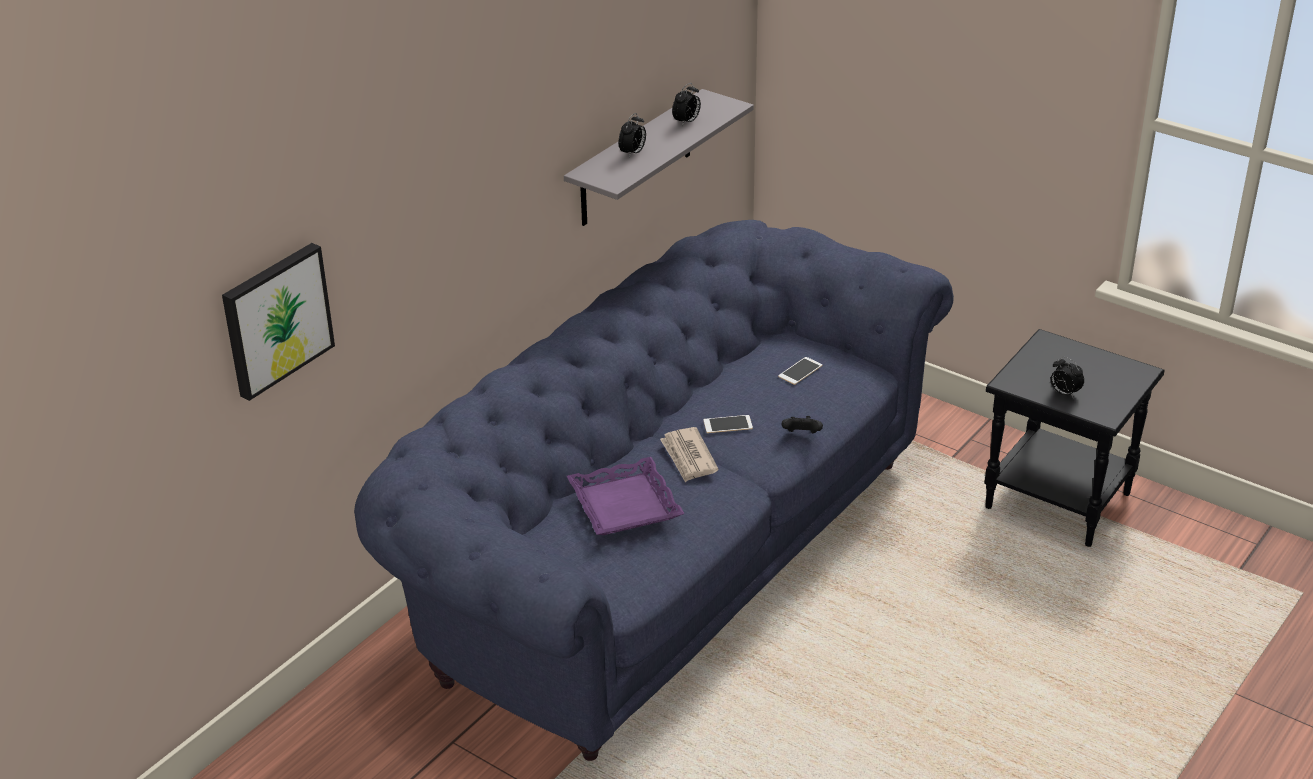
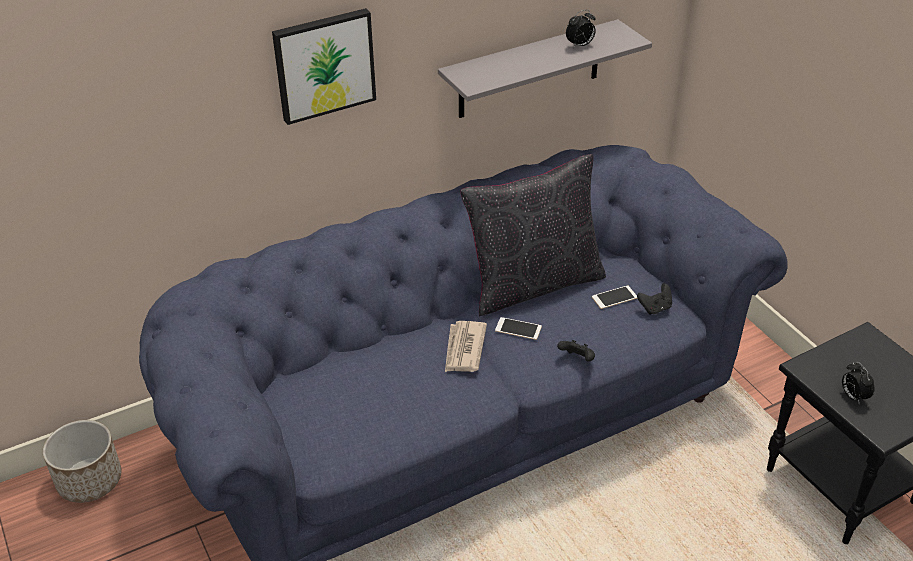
camera: 25 degrees right, 5 degrees up
picture [222,243,335,401] -> picture moved to [272,8,376,125]
purple tray [567,457,685,535] -> none
alarm clock [619,113,646,158] -> none
none -> planter [43,420,121,503]
none -> black pillow [460,154,606,316]
none -> black game controller [637,283,672,315]

